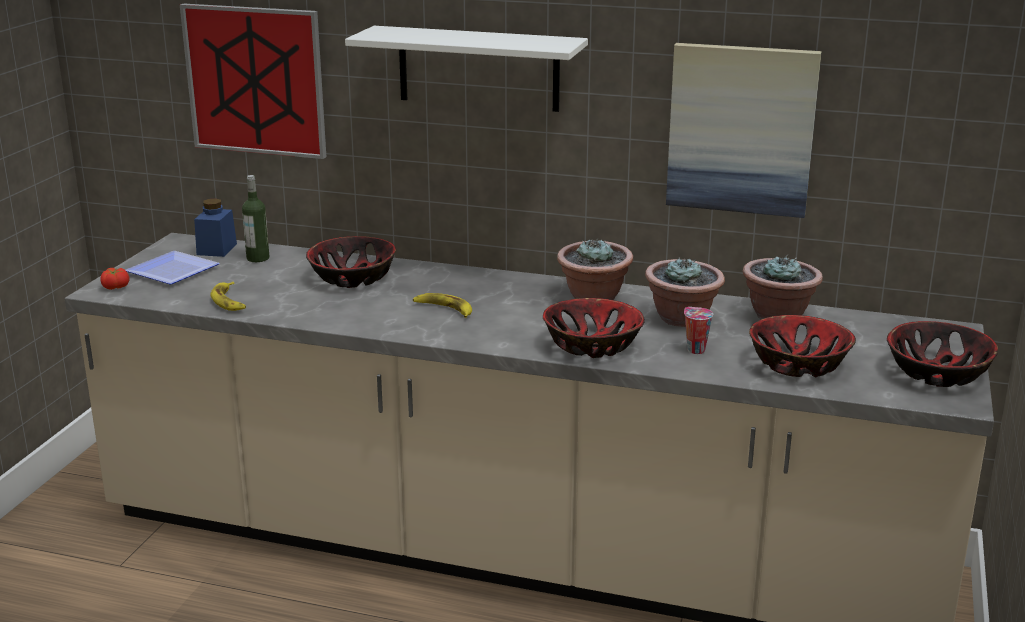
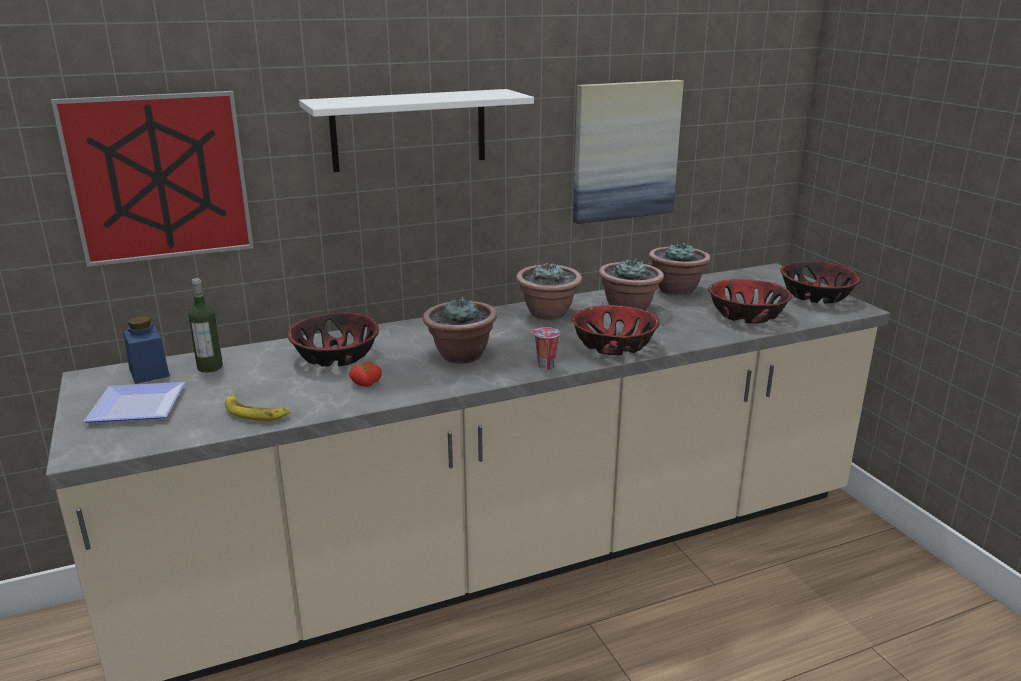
camera: 40 degrees left, 0 degrees up
tomato [100,268,130,290] -> tomato moved to [349,362,382,387]
banana [413,293,472,318] -> potted plant [423,297,497,364]
cup [684,307,713,354] -> cup moved to [530,327,560,370]

